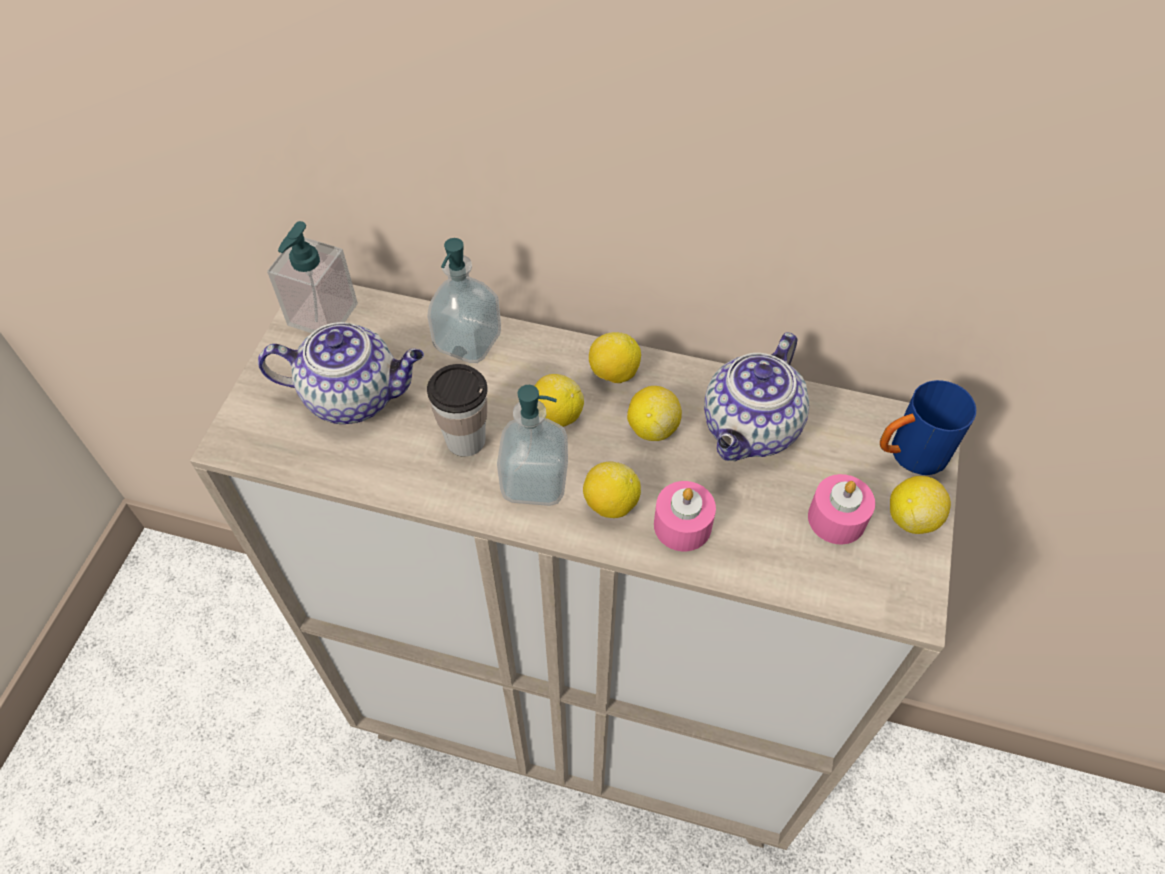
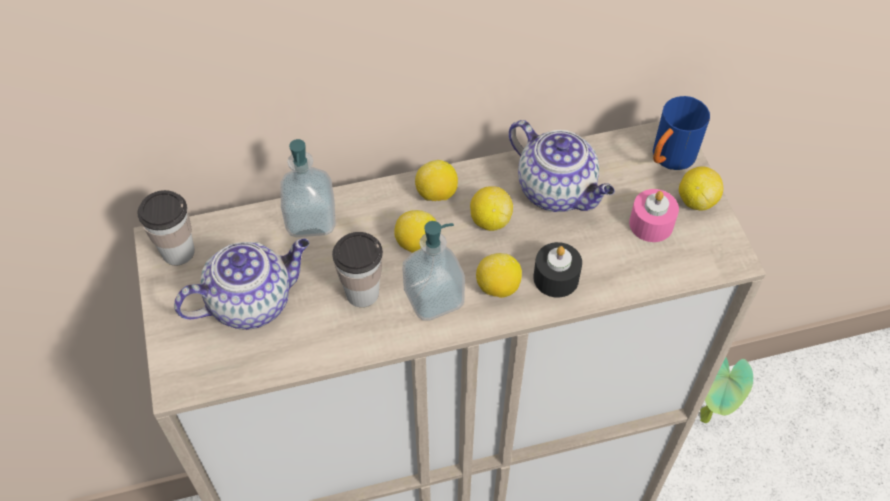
camera: 30 degrees left, 0 degrees up
soap dispenser [267,221,358,333] -> cup [137,190,195,266]
pink candle [654,481,716,551] -> black candle [533,242,582,298]
teapot [704,332,809,461] -> teapot turned 45 degrees counterclockwise [509,120,615,212]
none -> potted plant [700,357,753,423]

